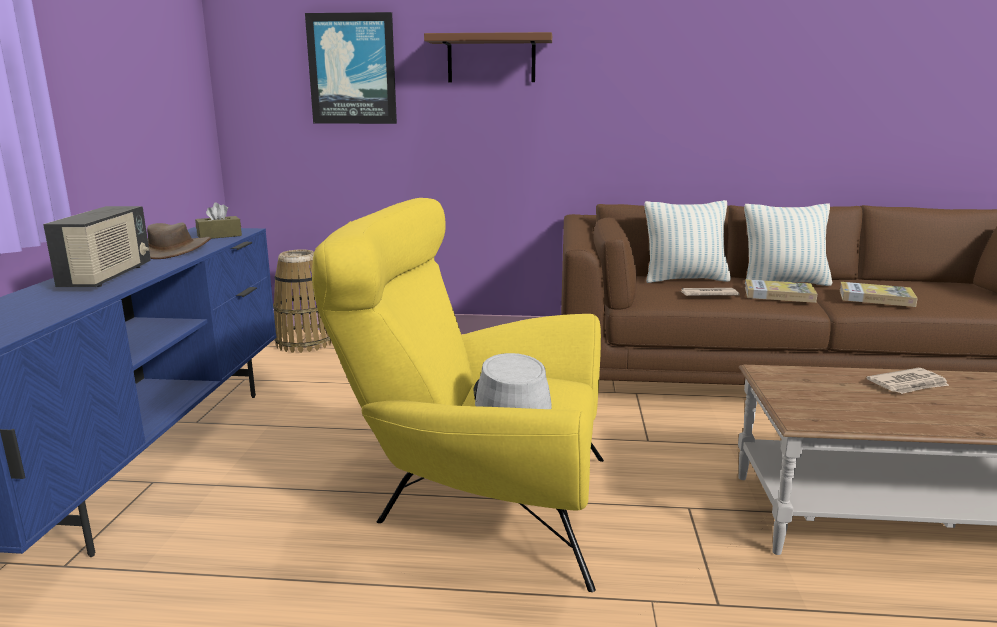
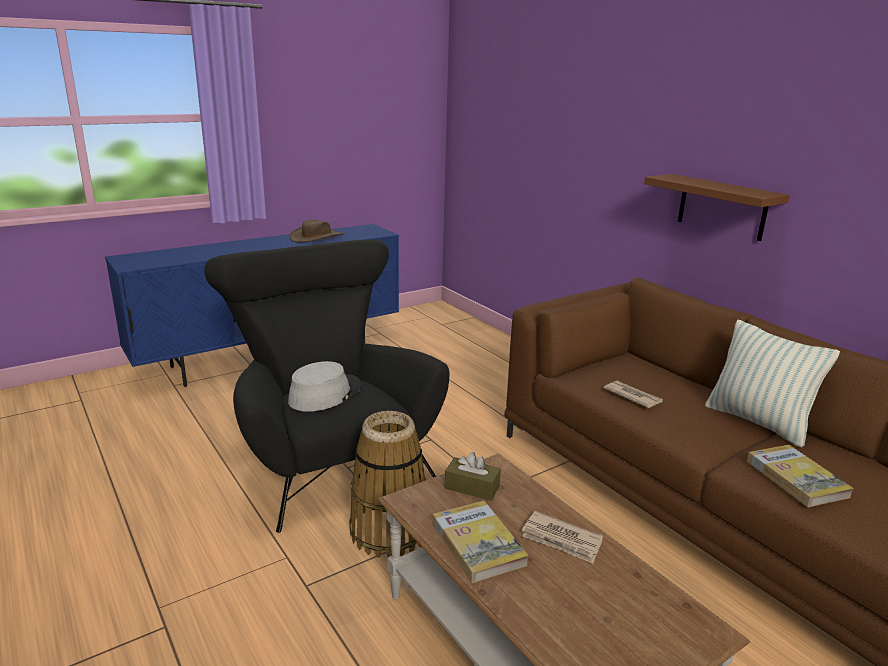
camera: 50 degrees right, 5 degrees up
radio [43,206,151,287] -> none
brown tissue box [195,203,242,239] -> brown tissue box moved to [445,452,501,501]
basket [273,249,331,353] -> basket moved to [349,411,426,558]
picture [305,12,397,124] -> none
yellow armchair [312,198,604,592] -> black armchair [204,239,449,533]
brown shelf [424,32,552,82] -> brown shelf moved to [644,174,790,241]
pillow [644,200,731,283] -> none
book [745,279,817,303] -> book moved to [432,501,529,583]

